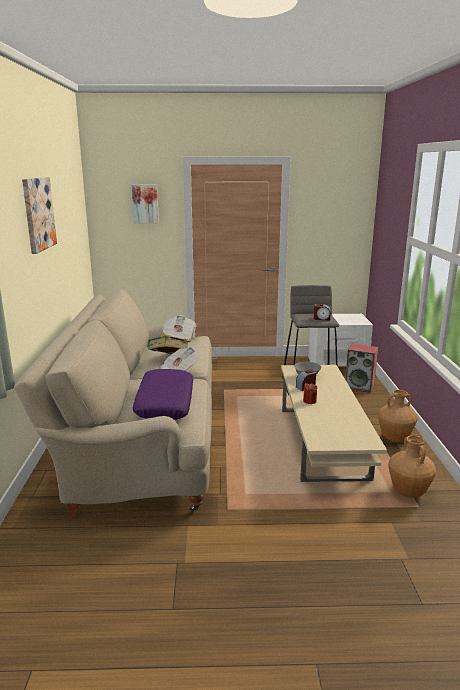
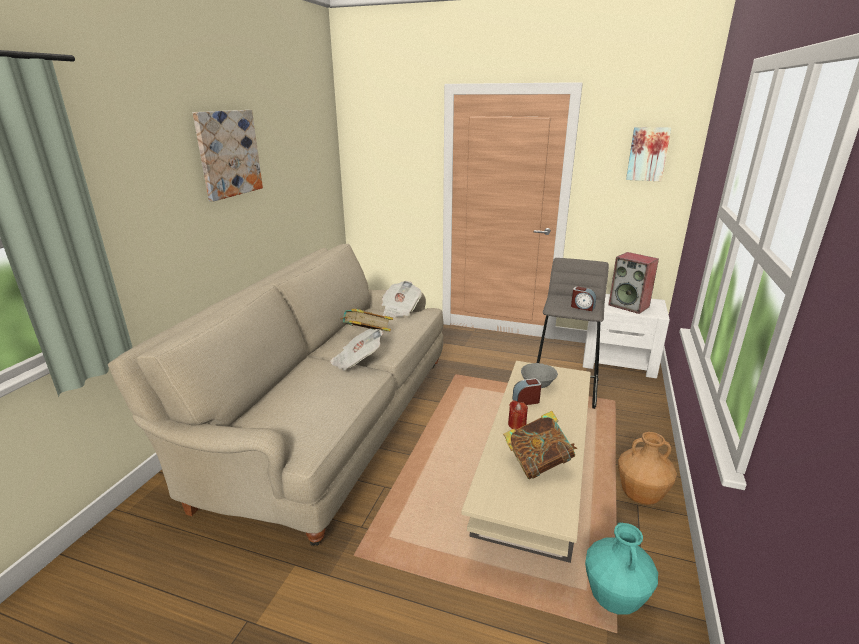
camera: 20 degrees right, 5 degrees up
picture [132,184,159,223] -> picture moved to [626,127,671,181]
purple pillow [133,369,193,420] -> none
speaker [345,344,378,393] -> speaker moved to [609,252,659,314]
brown vase [388,435,436,498] -> turquoise vase [585,522,658,615]
none -> book [503,411,578,479]

